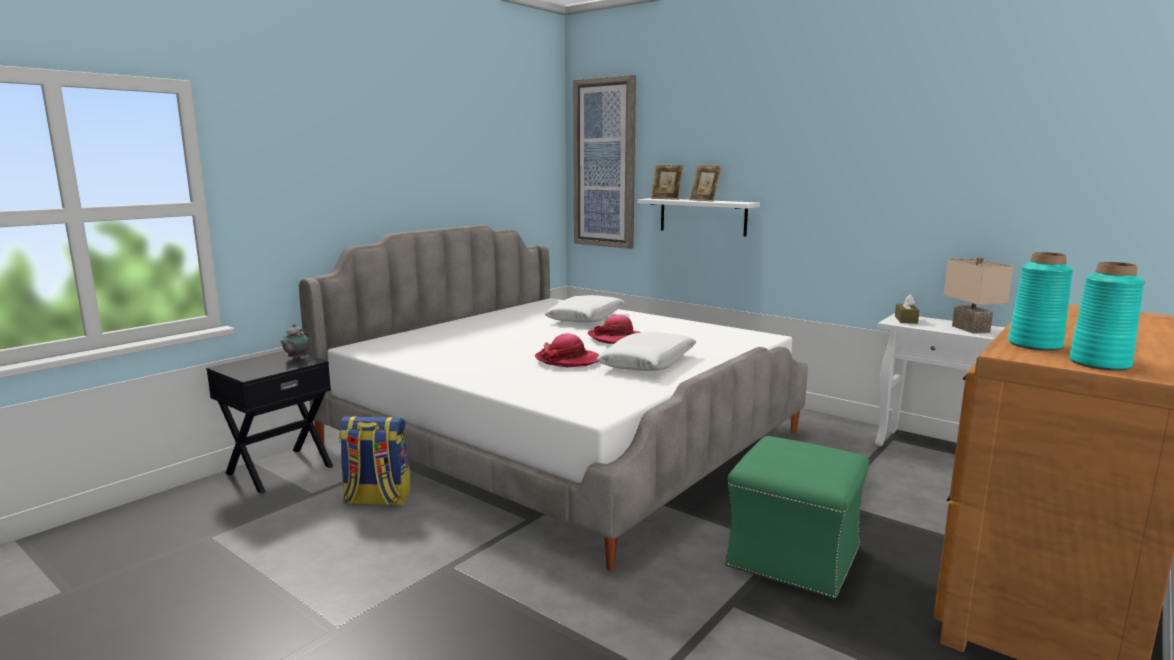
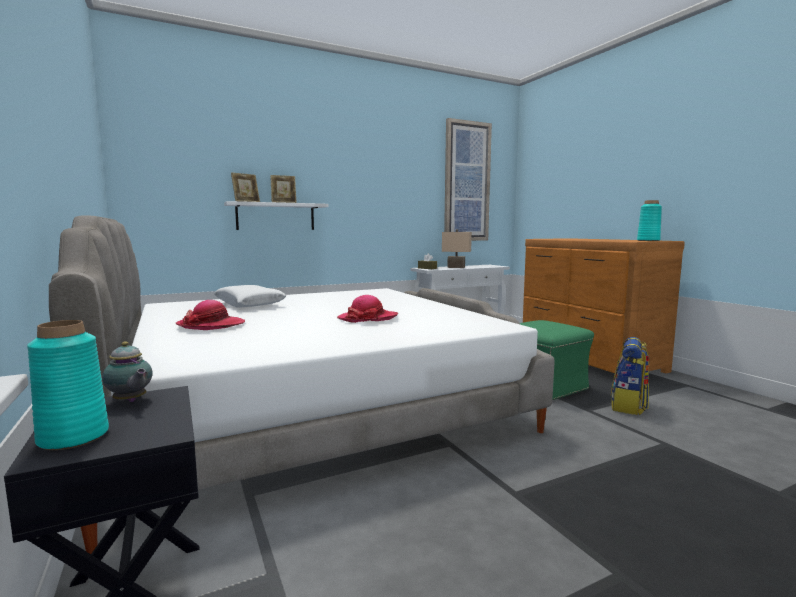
camera: 65 degrees left, 5 degrees down
backpack [339,416,411,505] -> backpack moved to [611,337,649,415]
picture [573,75,636,249] -> picture moved to [444,118,492,241]
hat [587,314,641,344] -> hat moved to [176,300,245,330]
white pillow [596,331,696,371] -> none
turquoise vase [1008,252,1073,351] -> turquoise vase moved to [27,320,109,450]

